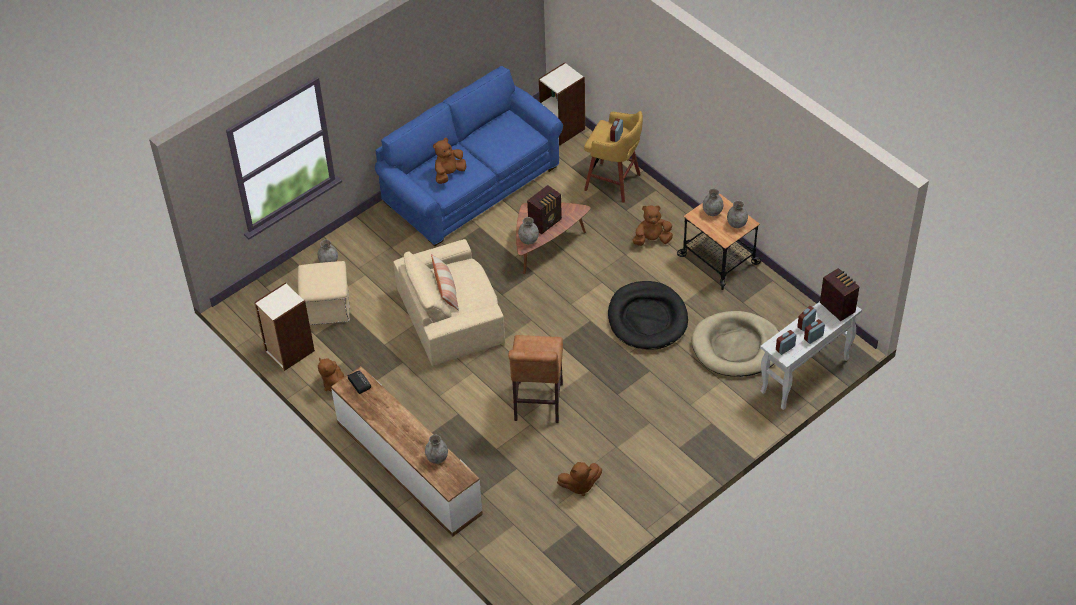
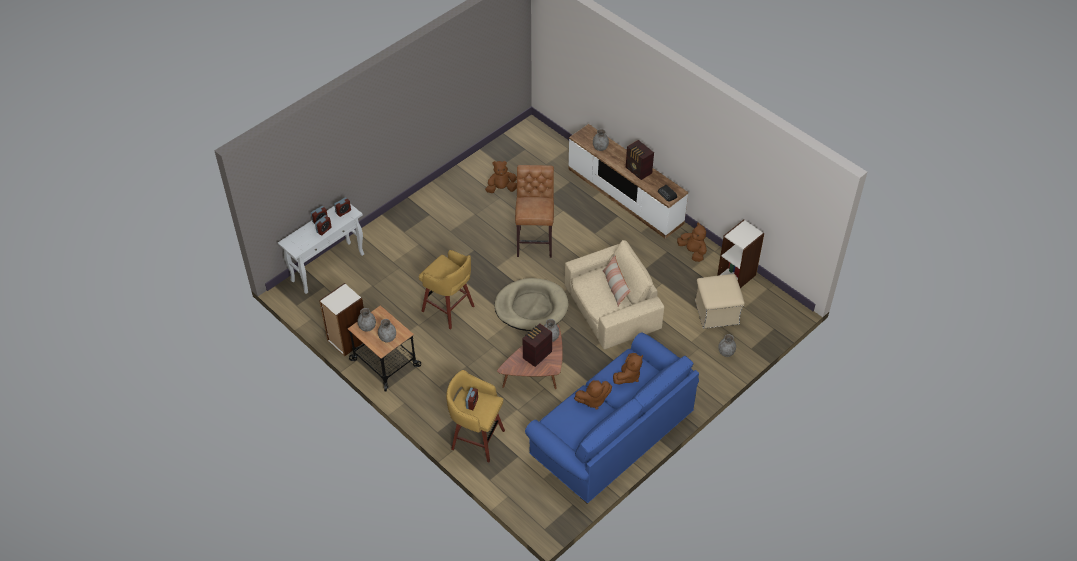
camera: 175 degrees right, 0 degrees up
bookcase [539,62,585,145] -> bookcase moved to [319,283,364,357]
black dog bed [608,281,688,350] -> yellow stool [419,250,474,330]
brown plush toy [632,205,673,246] -> brown plush toy moved to [574,380,612,410]
beige dog bed [692,311,779,377] -> beige dog bed moved to [495,278,569,331]
radio [820,268,859,321] -> radio moved to [626,140,654,180]

